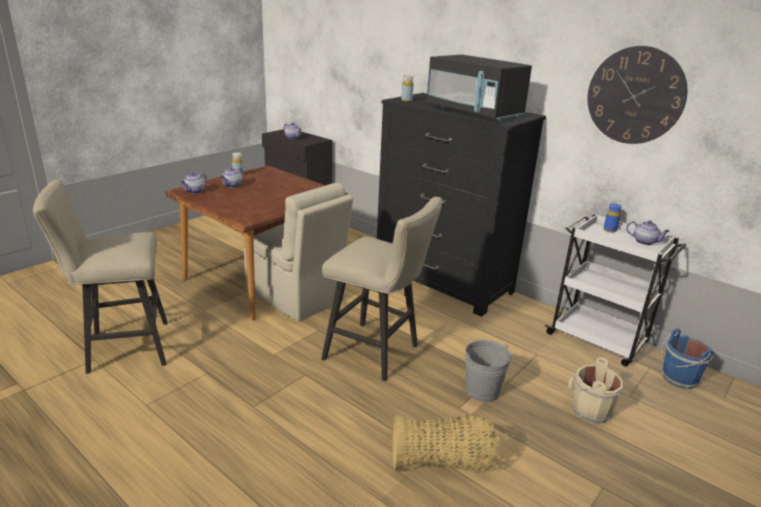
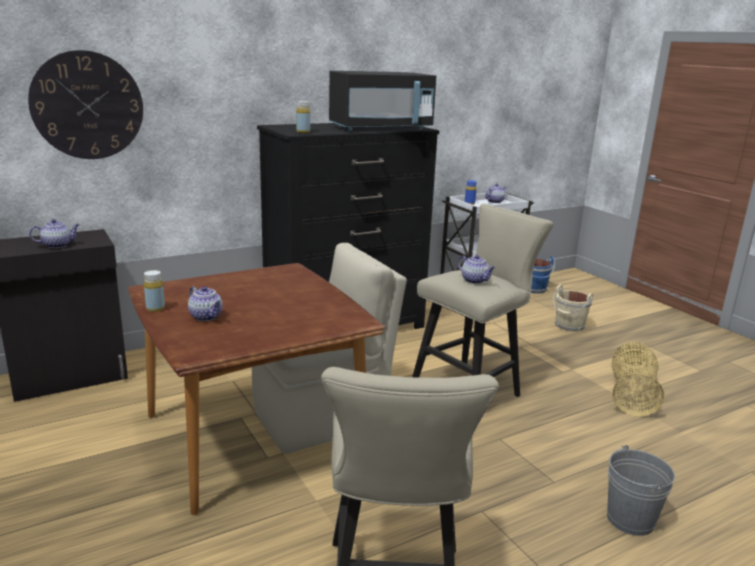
camera: 70 degrees left, 5 degrees down
teapot [181,172,207,194] -> teapot moved to [457,255,495,284]
grey bucket [465,340,511,402] -> grey bucket moved to [607,445,675,536]
wall clock [588,46,687,144] -> wall clock moved to [28,50,143,159]

